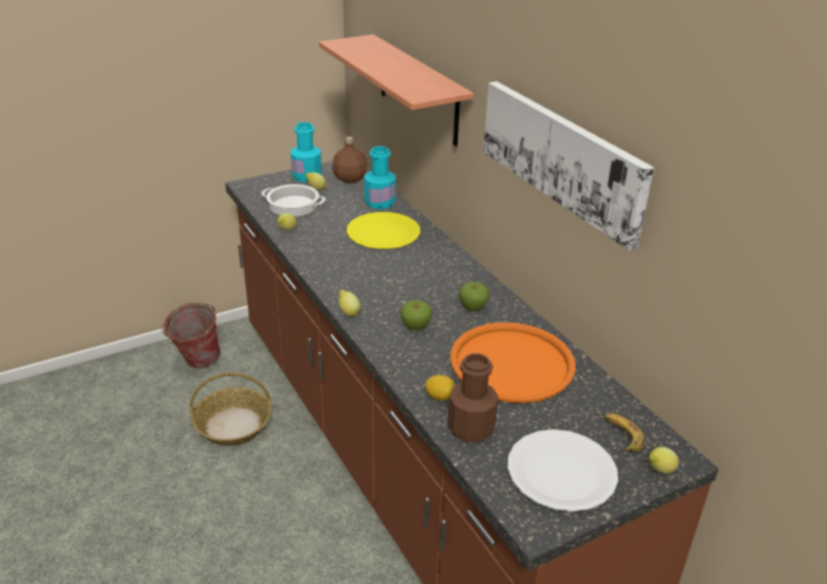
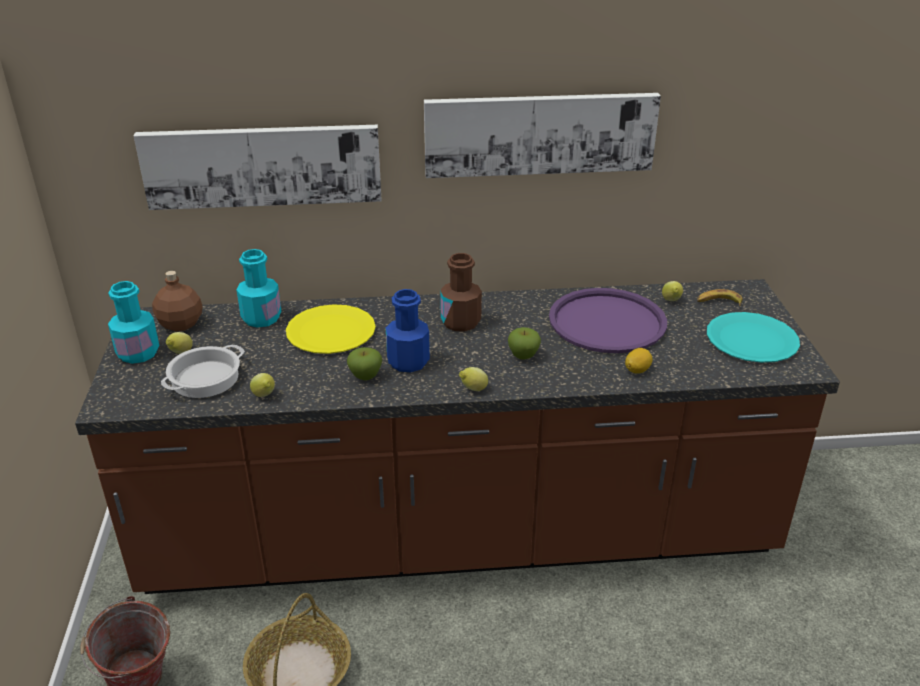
camera: 65 degrees left, 0 degrees up
shelf [319,34,474,146] -> picture [134,125,382,210]
brown bottle [448,353,498,443] -> brown bottle moved to [440,253,482,332]
orange tray [450,322,575,403] -> purple tray [549,288,667,353]
apple [459,282,489,311] -> apple moved to [347,347,382,380]
white plate [508,429,618,512] -> turquoise plate [707,312,800,363]
lemon [649,447,679,474] -> lemon moved to [662,281,683,301]
none -> blue bottle [386,289,430,372]

